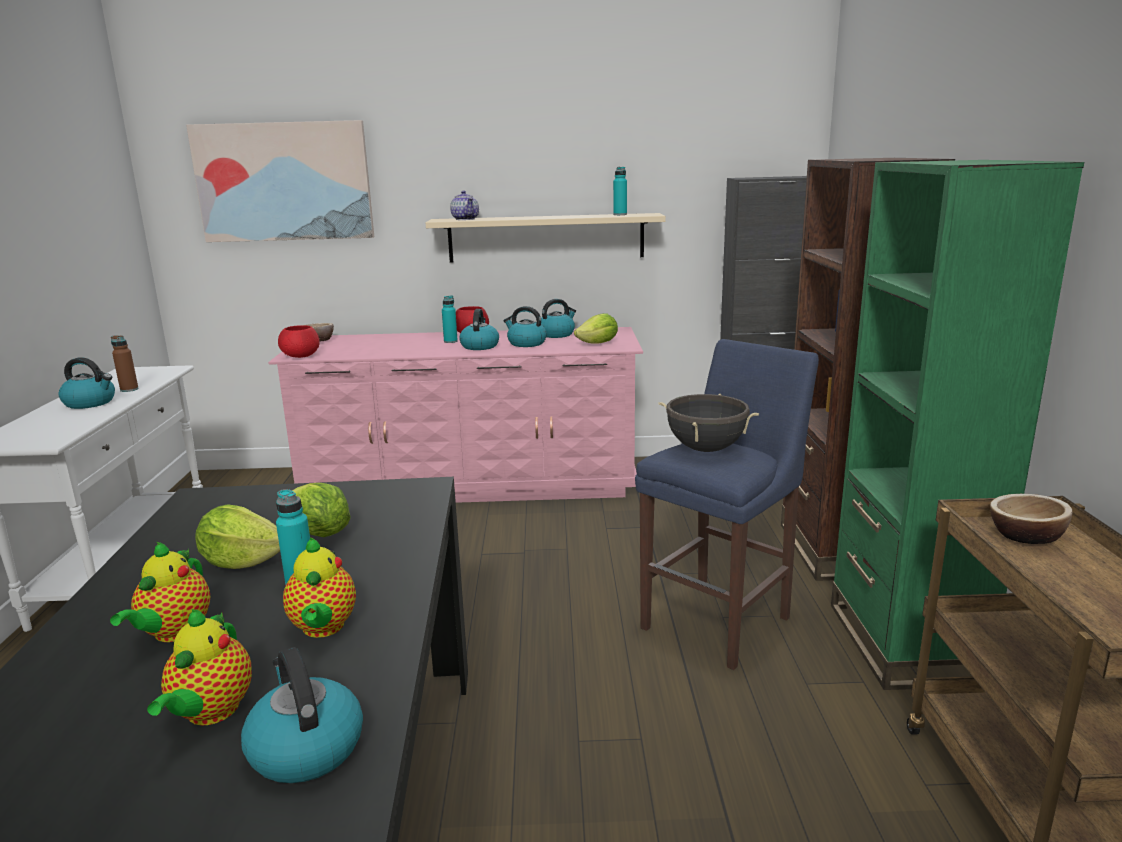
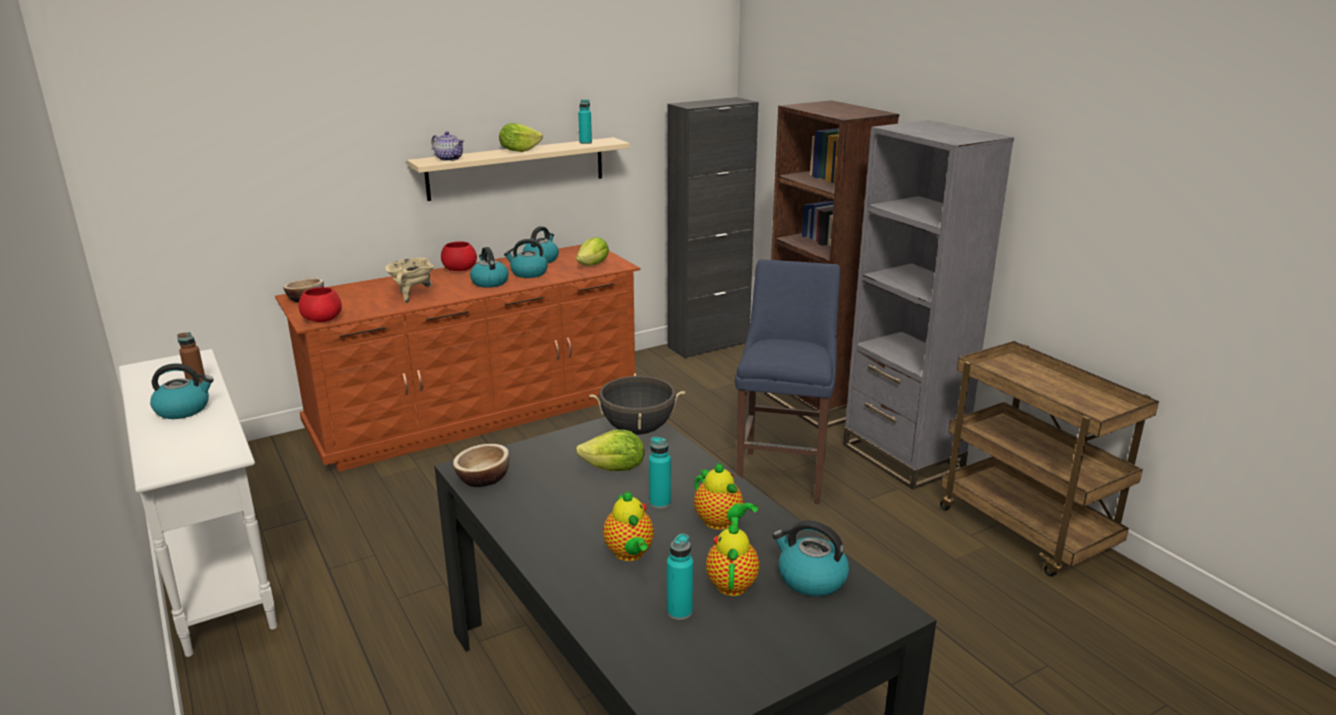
camera: 30 degrees left, 5 degrees up
teapot [147,609,252,726] -> teapot turned 150 degrees counterclockwise [706,517,760,596]
picture [186,120,374,242] -> none
lettuce [195,504,280,569] -> lettuce moved to [499,123,543,152]
pink dresser [268,327,643,503] -> brown dresser [275,245,640,472]
turquoise bottle [442,295,458,343] -> turquoise bottle moved to [667,534,693,620]
black cooking pot [658,394,759,452] -> black cooking pot moved to [589,373,685,435]
green bookcase [831,160,1084,690] -> grey bookcase [843,120,1014,490]
bowl [990,494,1072,544] -> bowl moved to [453,444,509,487]
none -> beige cooking pot [385,258,435,303]

